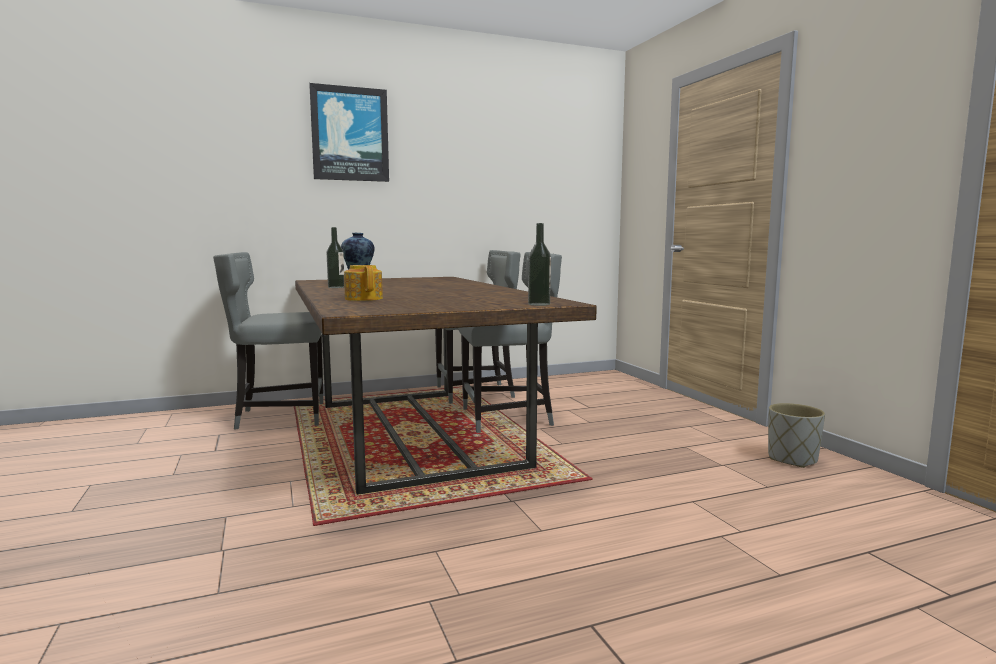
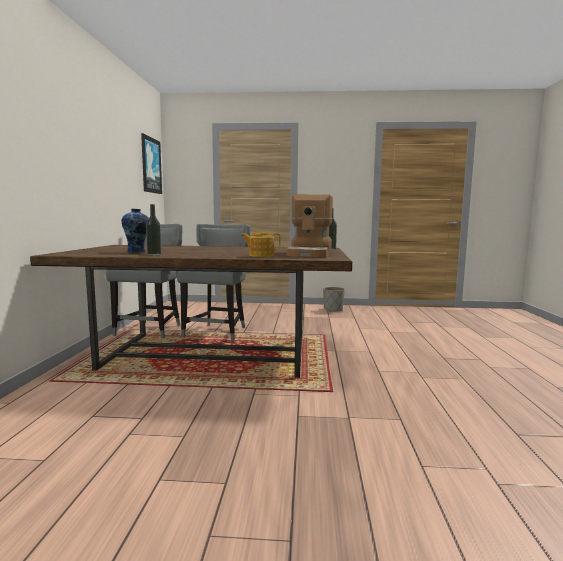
camera: 65 degrees left, 0 degrees up
grey chair [213,252,323,429] -> none
picture [309,83,389,182] -> picture moved to [141,133,162,194]
none -> coffee machine [286,194,333,257]

